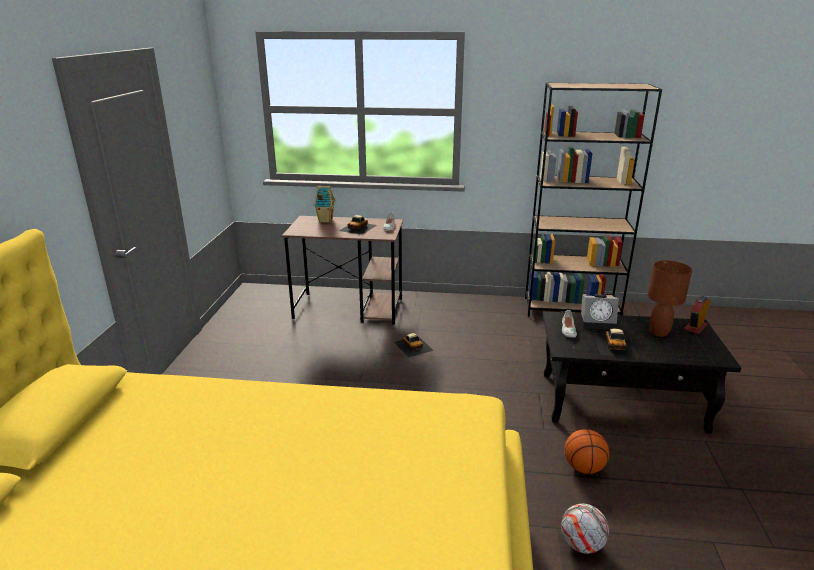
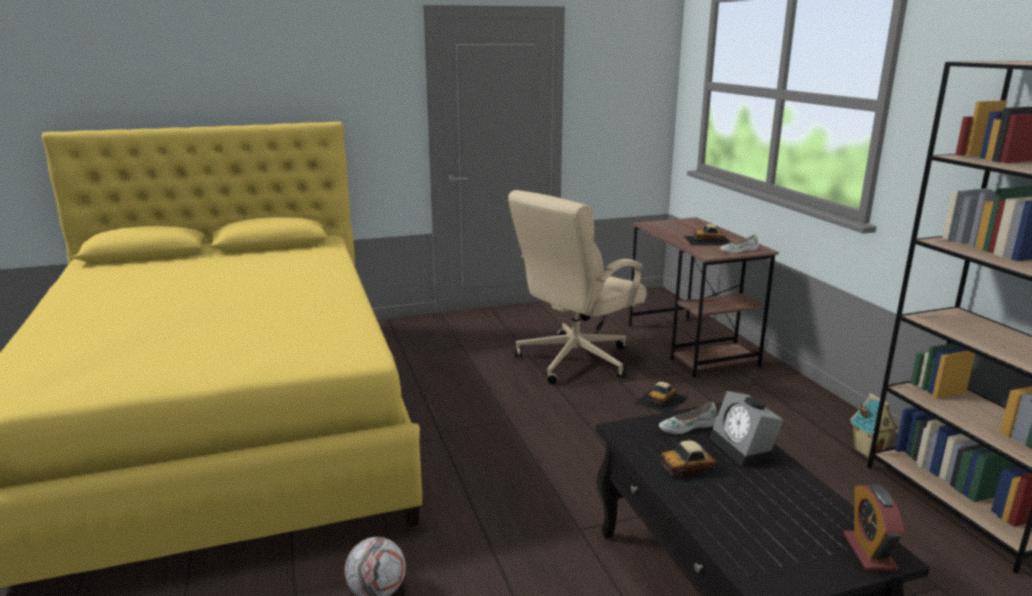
camera: 65 degrees right, 5 degrees down
toy house [314,186,335,223] -> toy house moved to [850,393,899,458]
basketball [565,429,609,474] -> none
brown table lamp [648,260,692,337] -> none
alarm clock [684,296,710,334] -> alarm clock turned 105 degrees counterclockwise [844,485,905,571]
none -> beige office chair [508,190,647,384]

